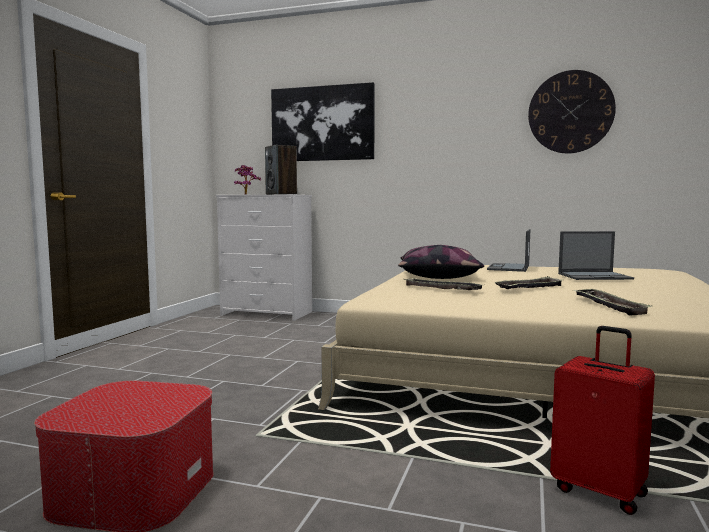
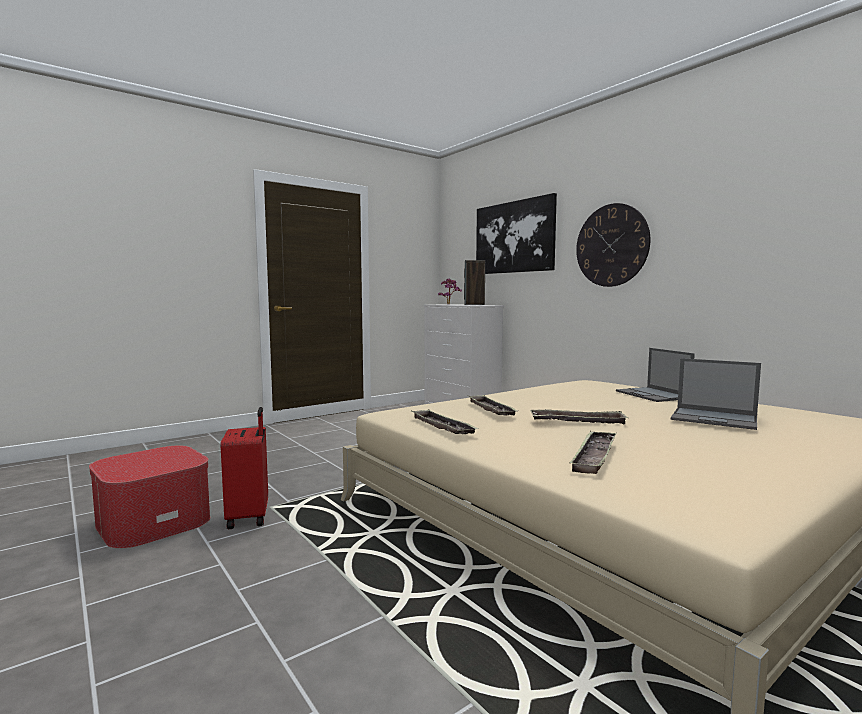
camera: 35 degrees right, 0 degrees up
pillow [398,245,484,279] -> none
laptop [487,229,531,272] -> laptop turned 75 degrees counterclockwise [616,348,695,402]
wall clock [528,70,616,153] -> wall clock moved to [576,203,651,287]
red suitcase [550,326,655,515] -> red suitcase moved to [221,407,268,529]
none -> tray [411,410,479,434]

